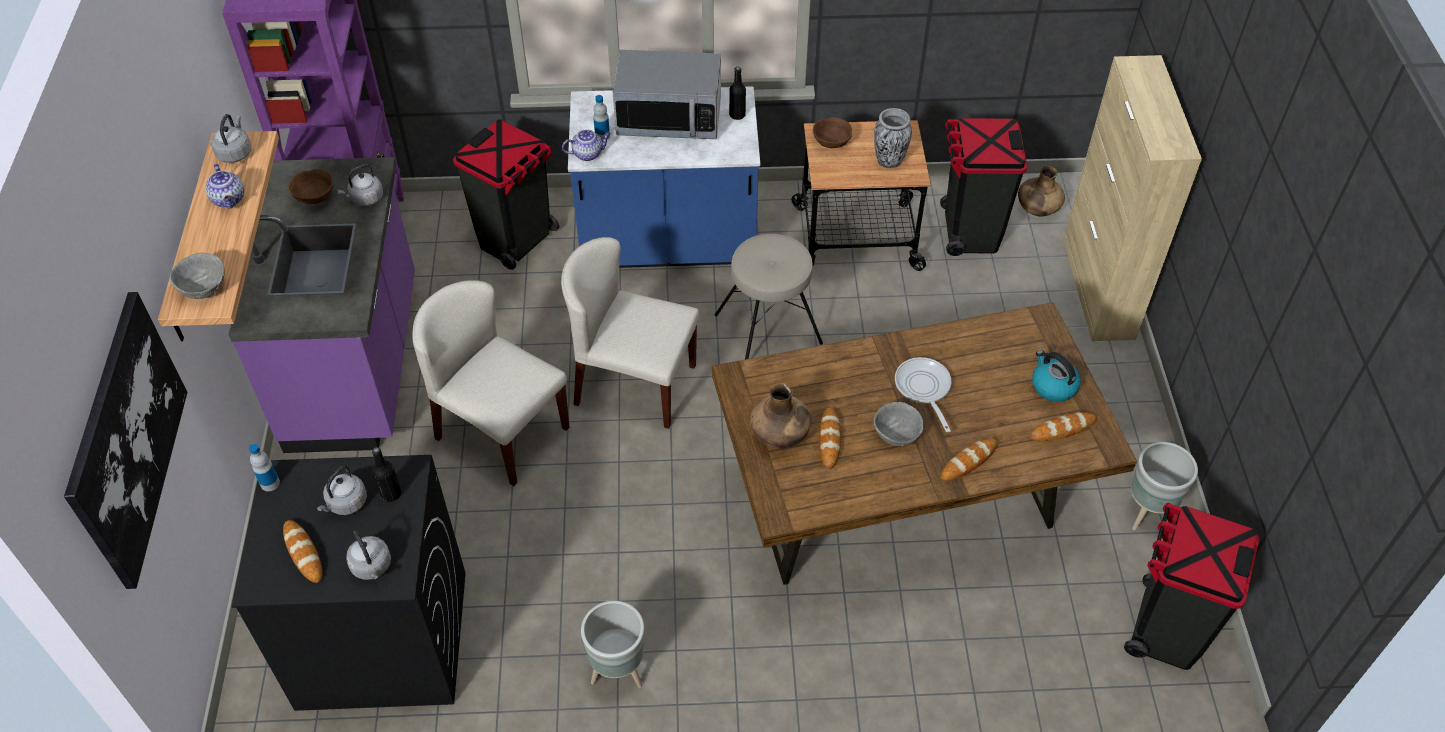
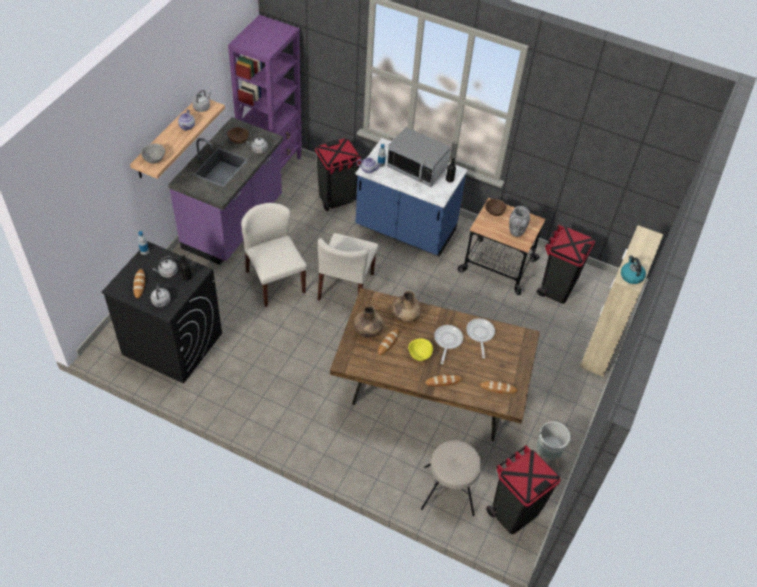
camera: 25 degrees right, 0 degrees up
picture [64,292,187,589] -> none
beige chair [561,237,700,429] -> beige chair turned 120 degrees counterclockwise [318,233,379,301]
grey planter [581,601,644,688] -> none
beige stool [715,234,823,359] -> beige stool moved to [421,440,481,516]
grey bowl [873,402,923,446] -> yellow bowl [408,338,433,361]
brown vase [1018,166,1065,217] -> brown vase moved to [392,291,422,322]
kettle [1032,350,1081,402] -> kettle moved to [621,256,646,284]
none -> frying pan [466,318,495,358]

